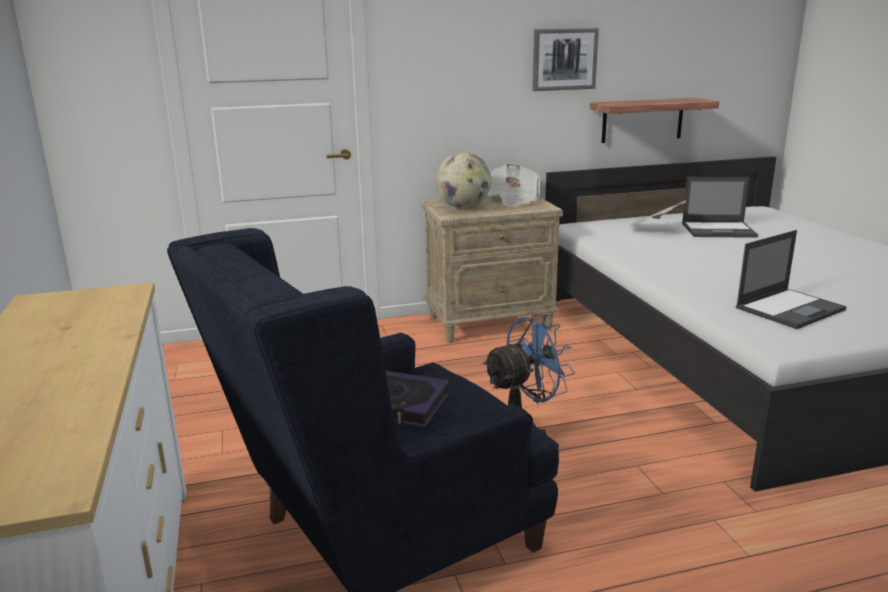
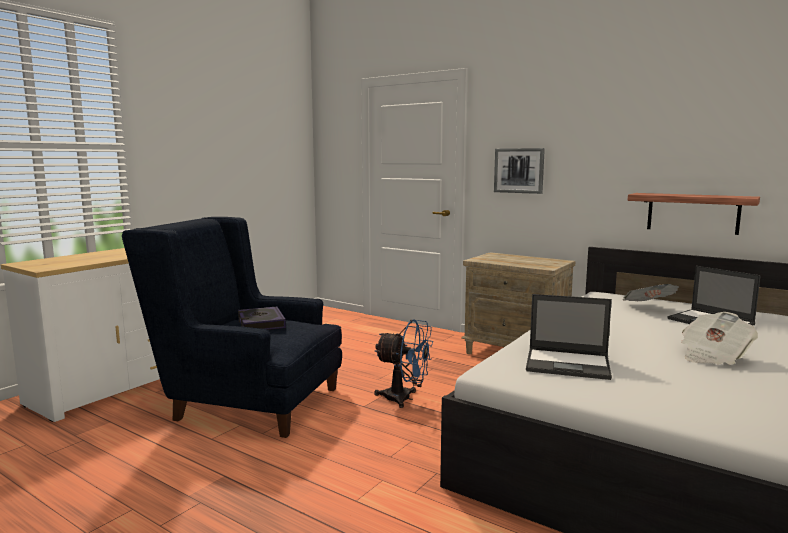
camera: 50 degrees right, 10 degrees down
globe [436,152,491,208] -> none
newspaper [490,163,541,207] -> newspaper moved to [681,312,758,365]
picture [533,28,599,91] -> picture moved to [494,148,545,194]

